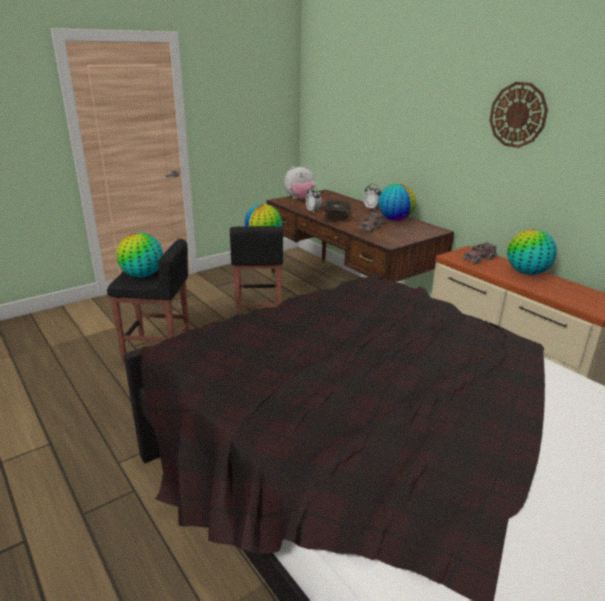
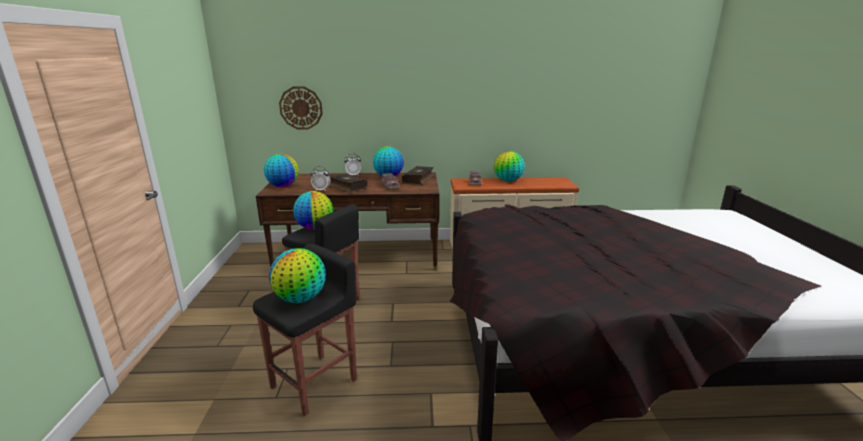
camera: 55 degrees left, 5 degrees down
plush toy [284,166,315,199] -> globe [264,154,299,187]
wall clock [489,82,548,148] -> wall clock moved to [279,87,323,130]
none -> book [402,166,434,185]

